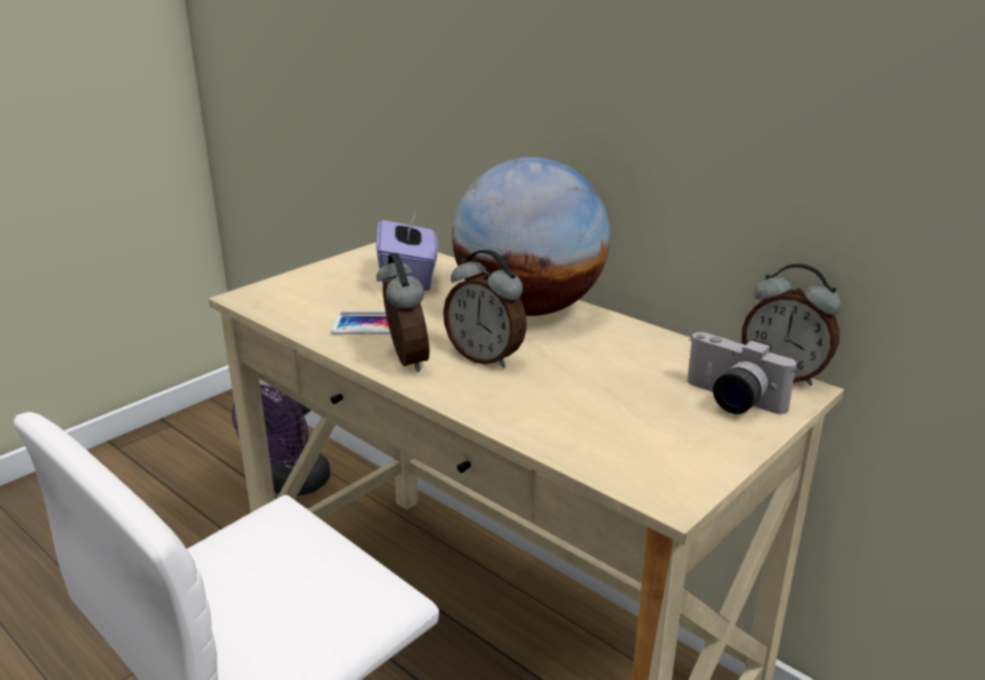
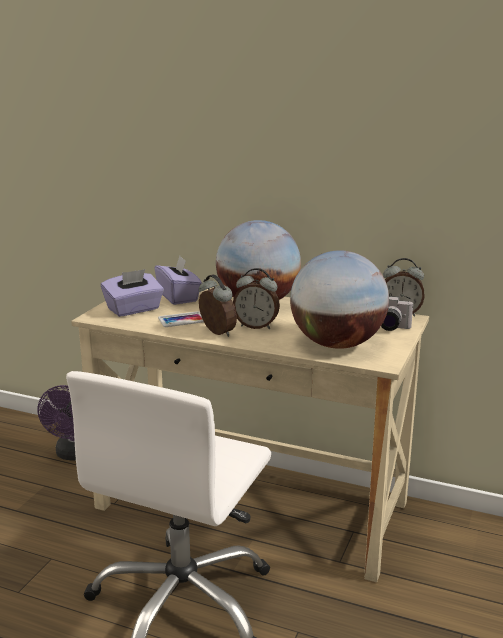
camera: 20 degrees left, 5 degrees down
none -> purple tissue box [101,269,164,317]
none -> globe [290,250,389,349]

